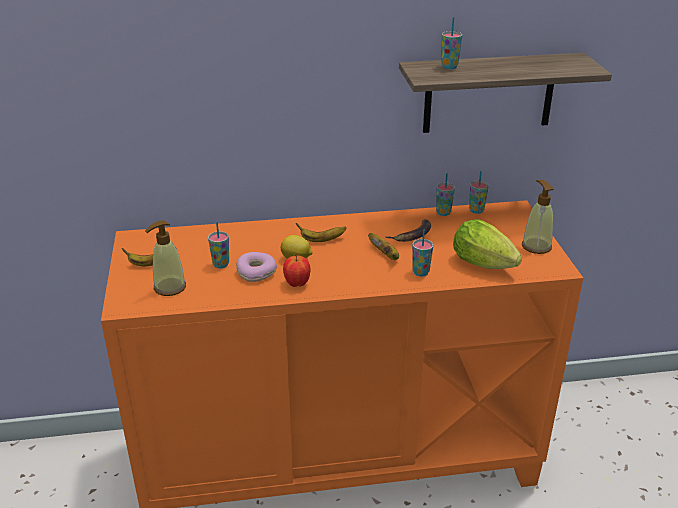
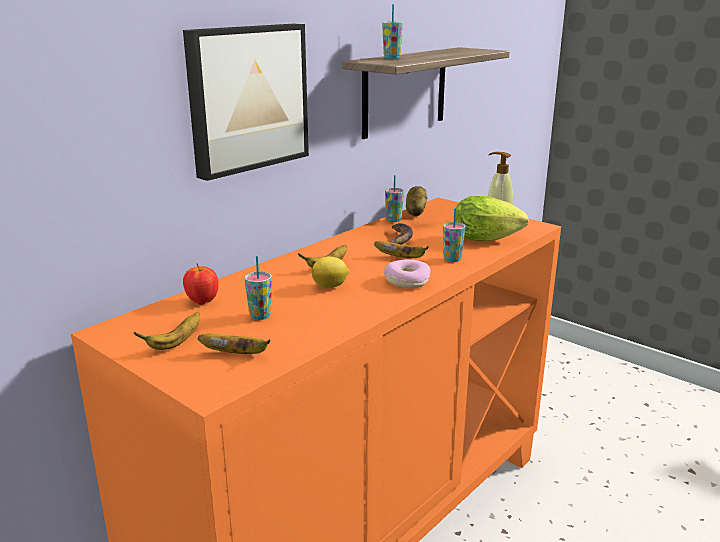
camera: 40 degrees left, 10 degrees down
soap dispenser [145,220,186,296] -> banana [198,334,270,354]
donut [236,252,277,282] -> donut moved to [384,259,430,288]
apple [283,254,310,287] -> apple moved to [183,264,219,305]
cup [469,171,489,214] -> potato [406,186,427,216]
none -> picture [183,24,309,181]

